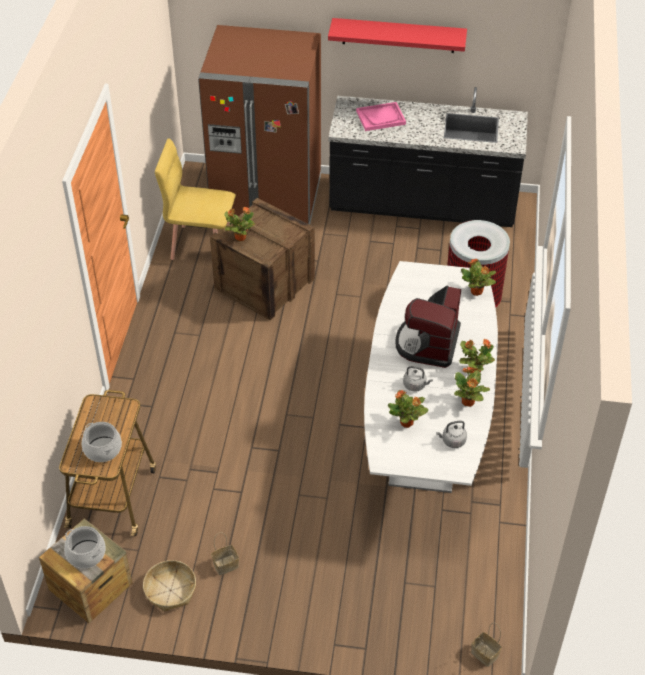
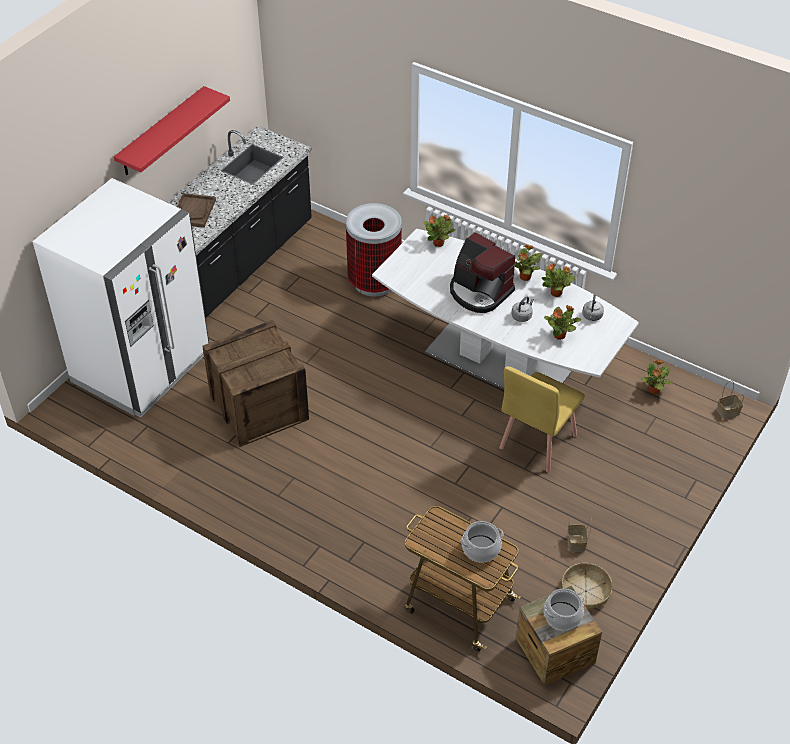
camera: 65 degrees left, 0 degrees up
yellow chair [155,138,236,260] -> yellow chair moved to [499,366,585,473]
brown fridge [198,25,321,224] -> white fridge [33,178,209,418]
potted plant [224,206,255,241] -> potted plant moved to [641,360,672,394]
pink tray [356,102,406,131] -> brown tray [177,193,216,228]

